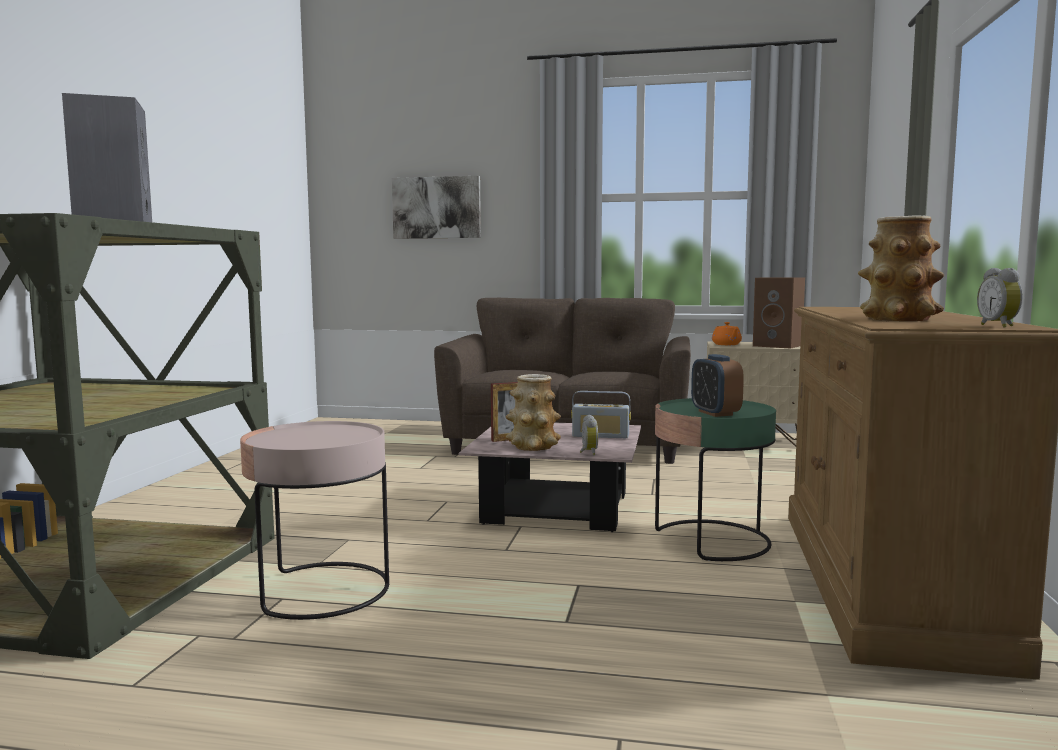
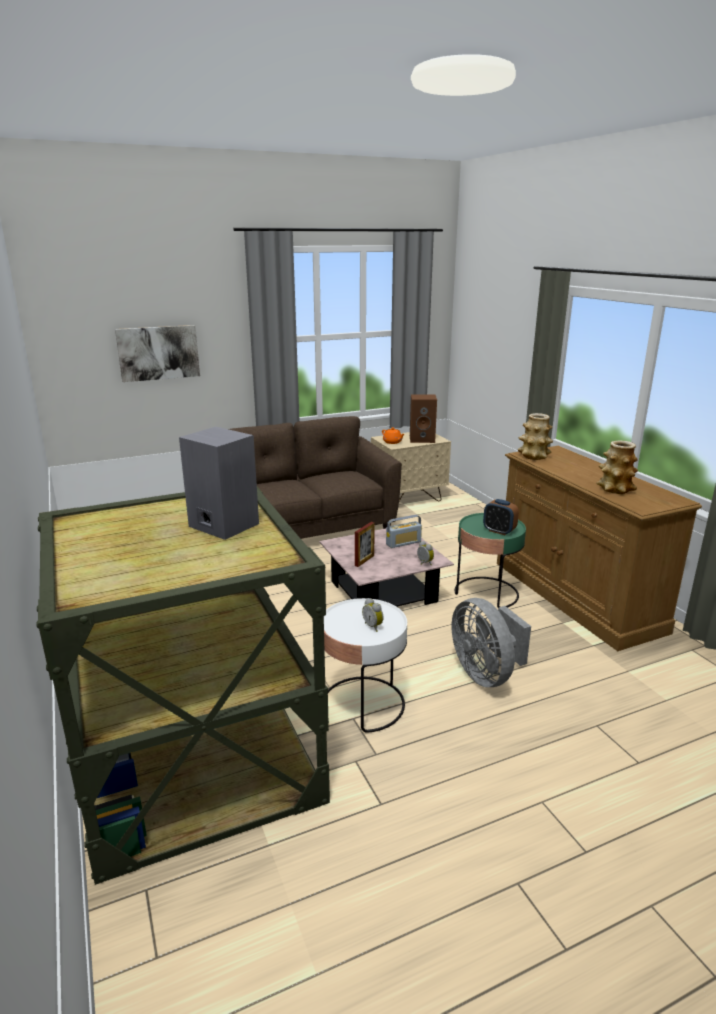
camera: 35 degrees left, 15 degrees up
pink side table [240,421,389,620] -> white side table [324,598,407,733]
vase [506,374,561,451] -> vase moved to [518,413,553,460]
alarm clock [977,268,1023,328] -> alarm clock moved to [362,598,384,632]
none -> grey fan [452,598,531,687]

